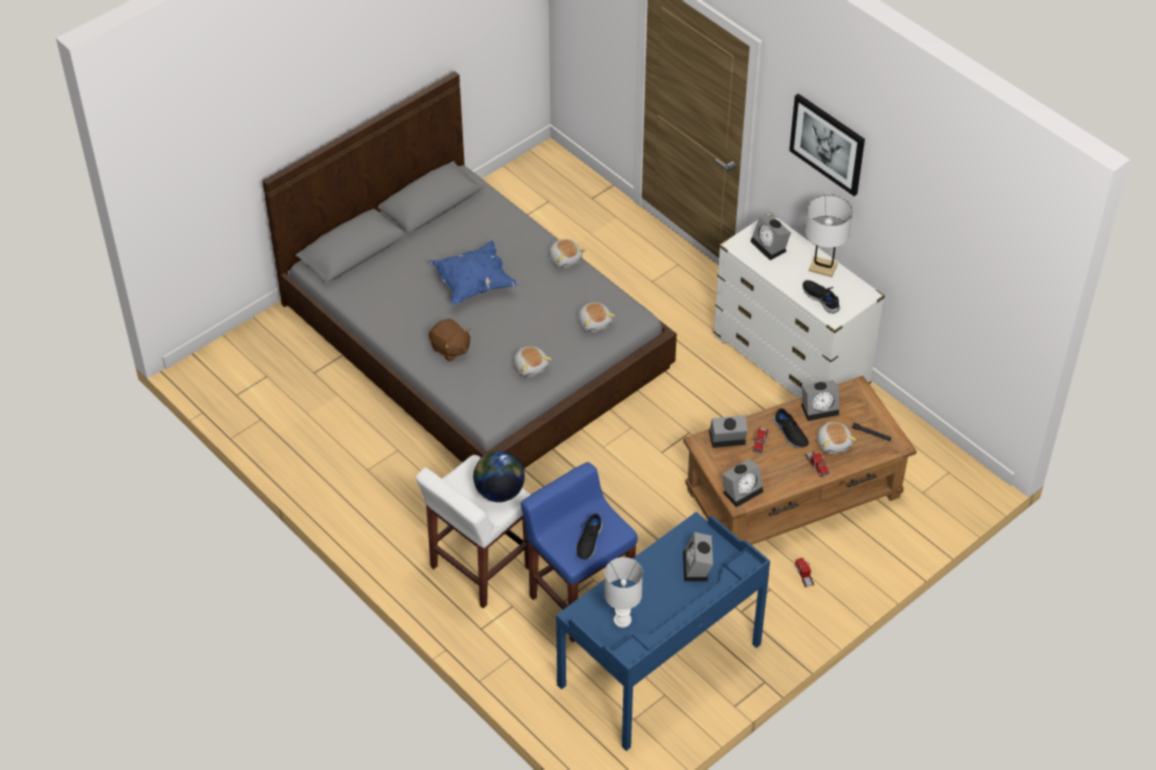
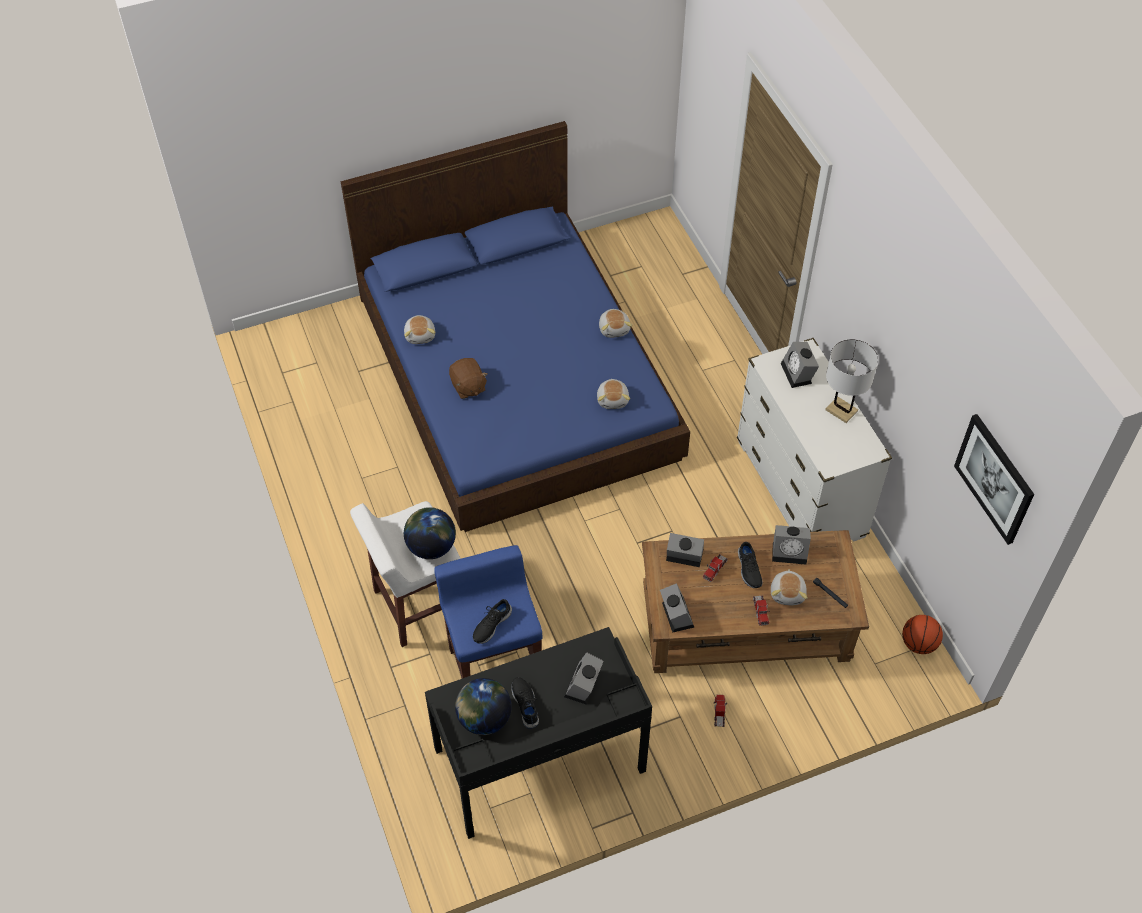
camera: 20 degrees right, 5 degrees up
grey bed [262,71,677,469] -> blue bed [341,121,690,532]
blue pillow [429,241,518,304] -> none
plush toy [514,346,552,377] -> plush toy moved to [404,315,436,344]
blue desk [556,512,770,751] -> black desk [425,627,652,839]
white table lamp [604,557,643,628] -> globe [455,678,512,735]
alarm clock [722,459,763,507] -> alarm clock turned 90 degrees counterclockwise [660,583,694,633]
picture [789,94,865,196] -> picture moved to [954,414,1034,545]
black shoe [802,280,840,314] -> black shoe moved to [511,677,539,729]
none -> basketball [902,615,943,654]

